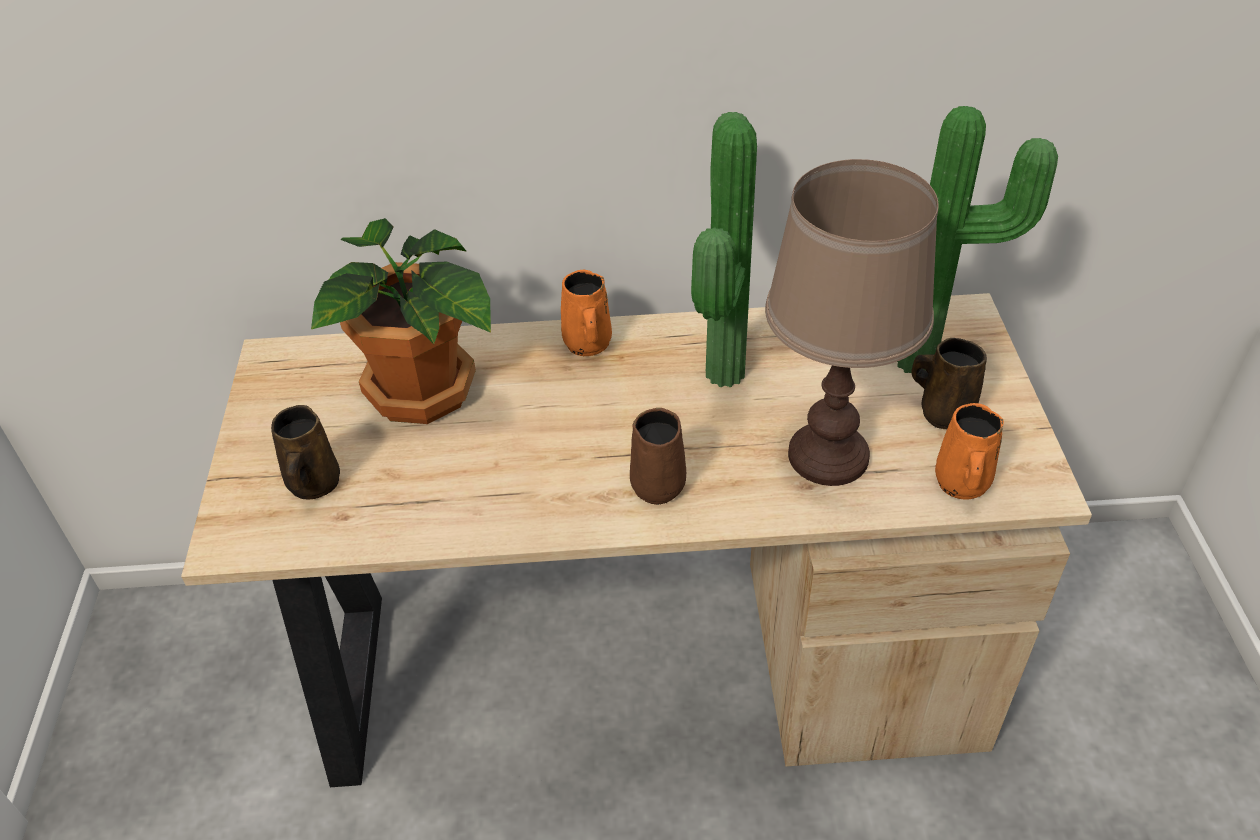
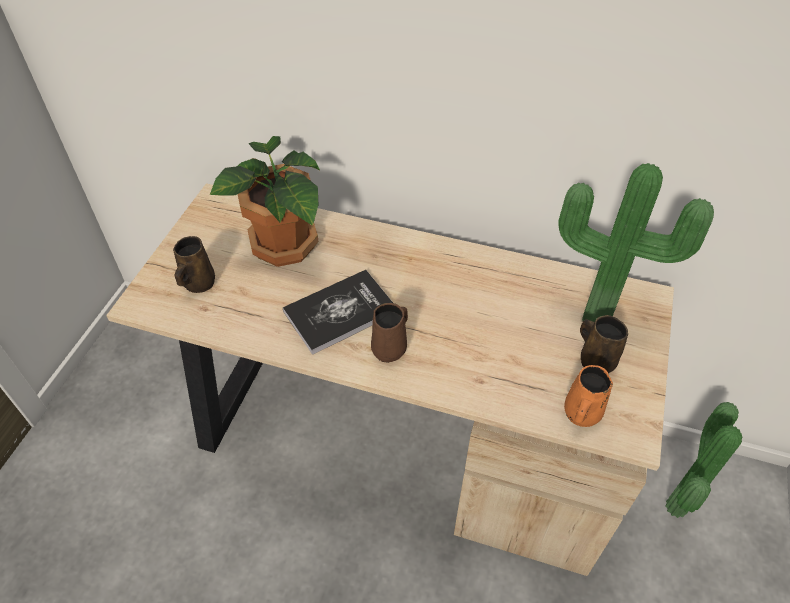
camera: 20 degrees right, 5 degrees up
orange mug [561,270,612,356] -> none
potted plant [691,112,757,387] -> potted plant moved to [665,402,742,518]
brown table lamp [765,159,938,486] -> none
none -> book [283,270,393,355]

